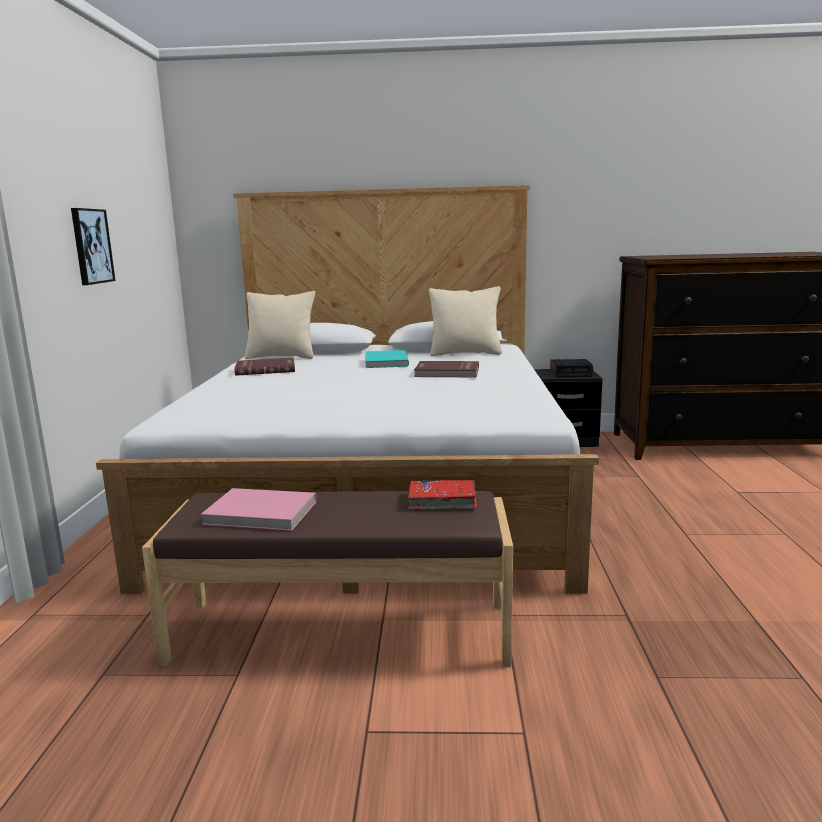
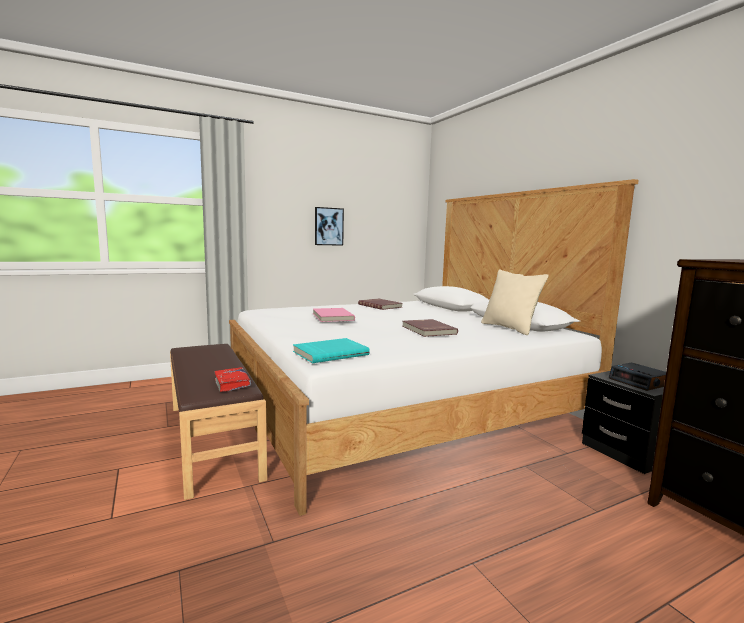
camera: 60 degrees right, 5 degrees down
pink book [201,488,316,531] -> pink book moved to [313,308,355,322]
beige pillow [245,291,315,359] -> none
turquoise book [365,350,409,368] -> turquoise book moved to [293,338,370,363]

